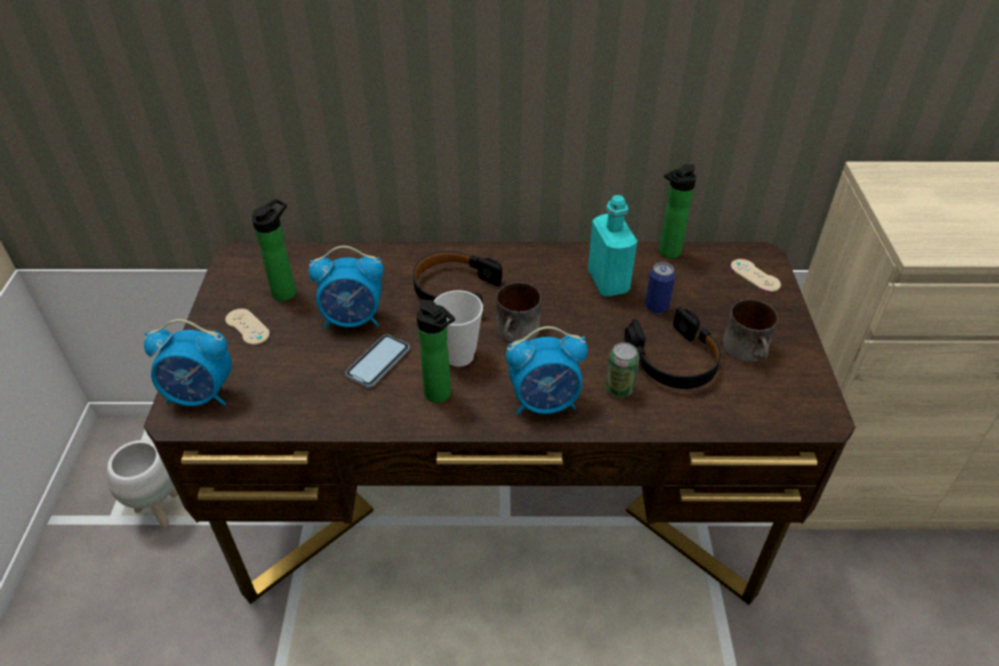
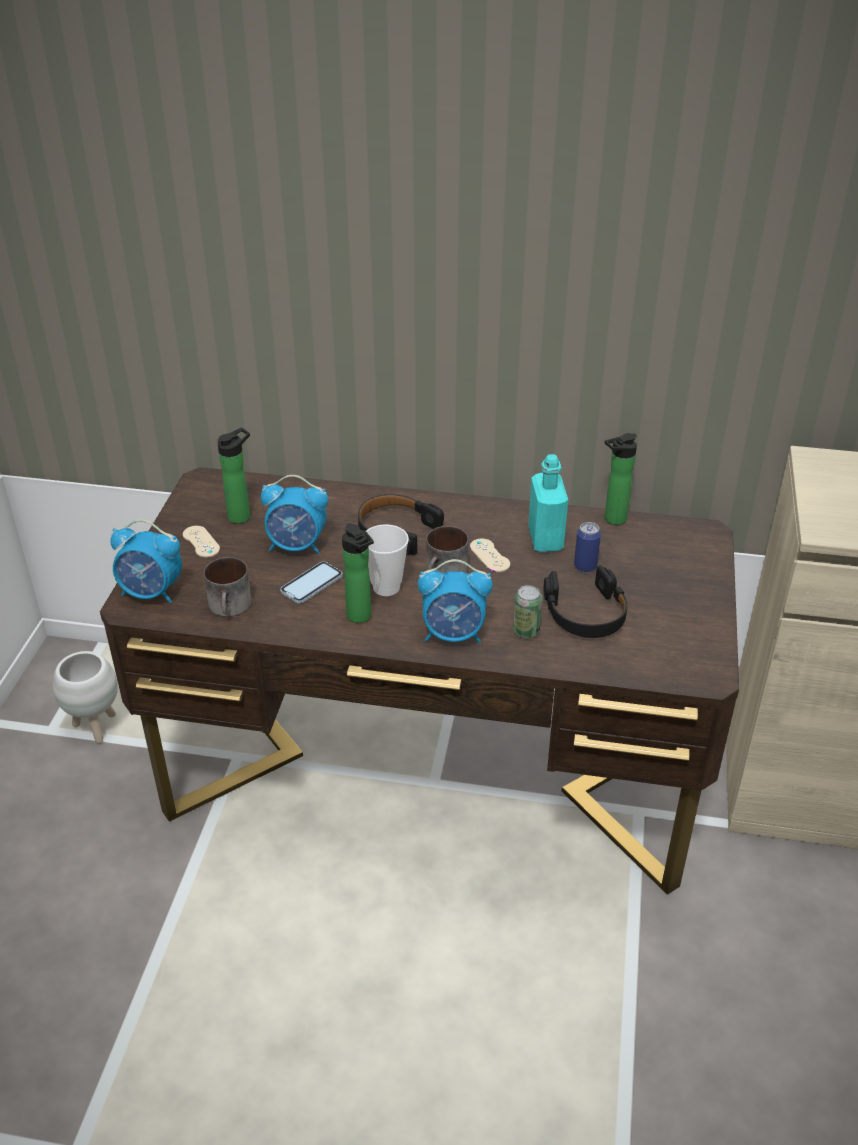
camera: 10 degrees right, 5 degrees down
mug [723,299,778,362] -> mug moved to [204,557,251,617]
beige game controller [731,259,781,292] -> beige game controller moved to [470,538,510,572]

